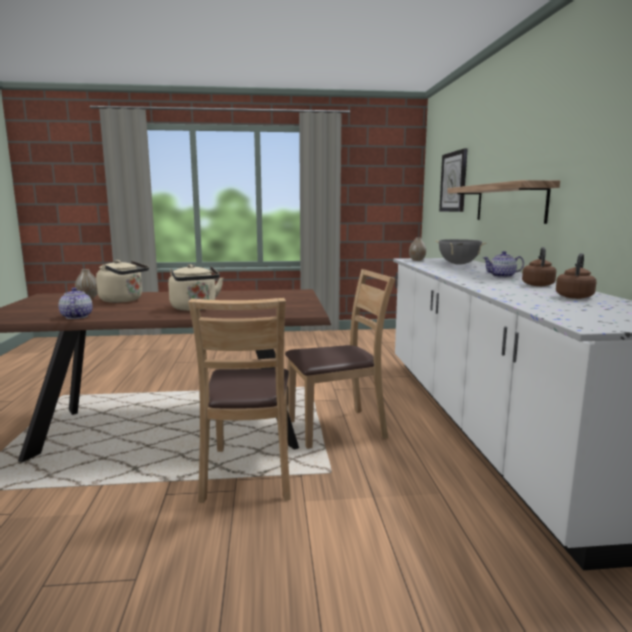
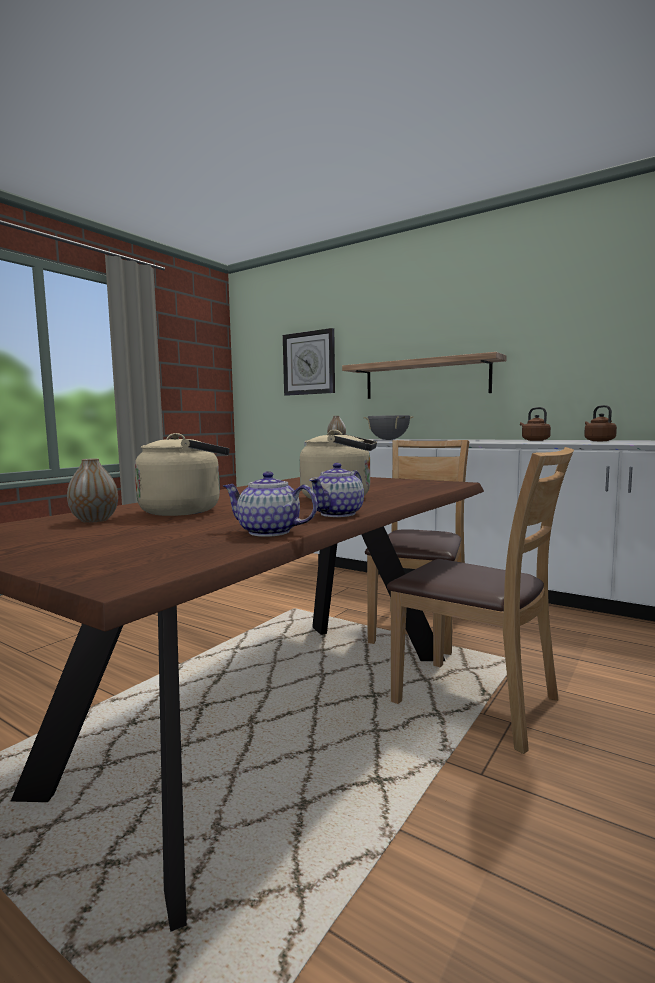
camera: 50 degrees left, 5 degrees down
teapot [483,251,524,278] -> teapot moved to [309,463,364,517]

